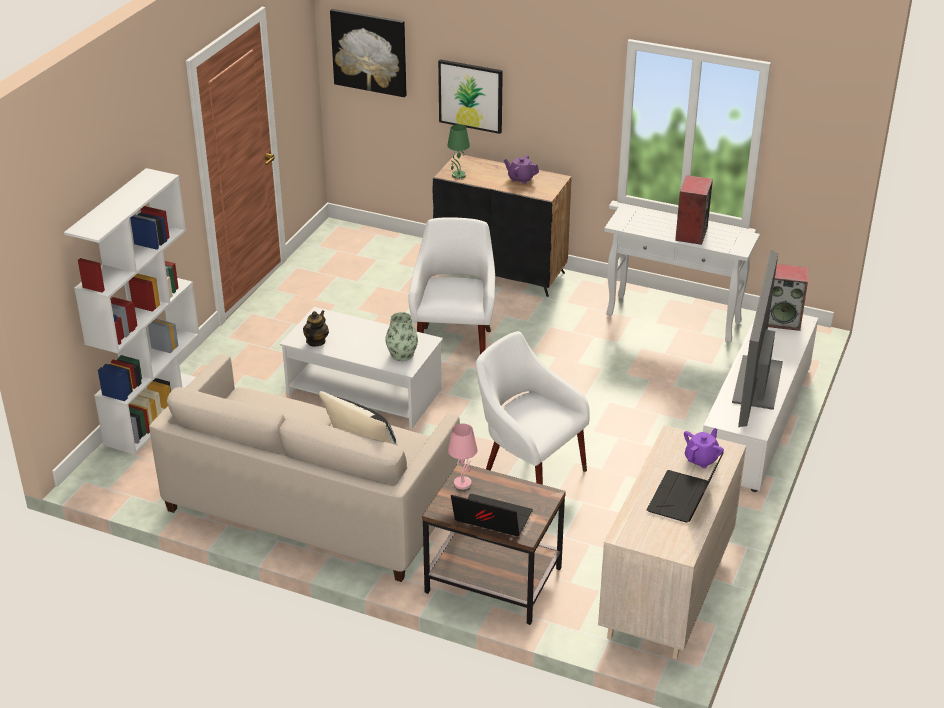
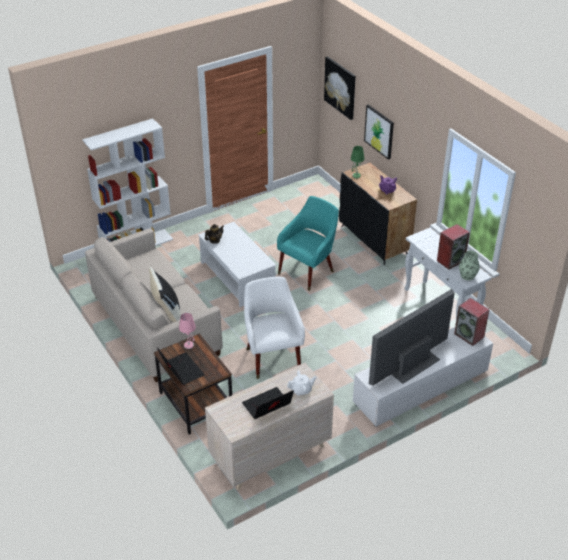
camera: 35 degrees right, 5 degrees up
vase [385,312,418,361] -> vase moved to [459,251,480,280]
white armchair [408,217,495,354] -> turquoise armchair [277,196,339,291]
purple teapot [684,428,724,468] -> white teapot [287,370,316,396]

